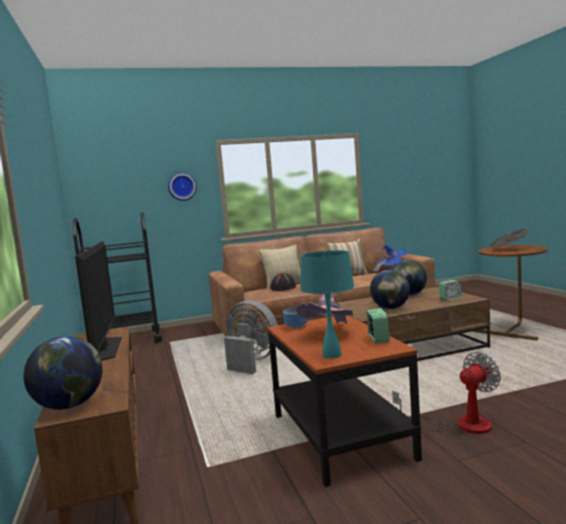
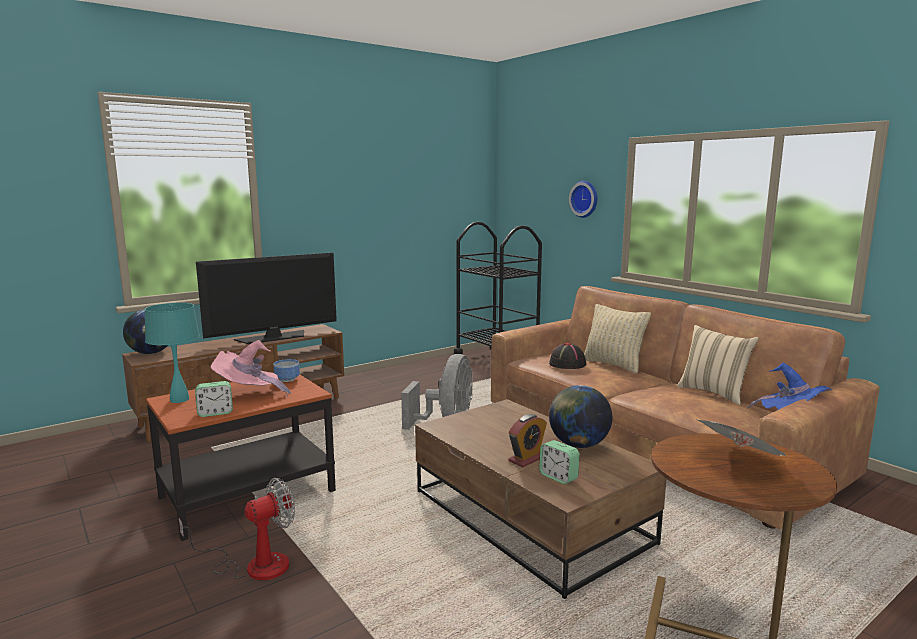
camera: 70 degrees right, 5 degrees up
globe [370,270,410,309] -> none
fan [392,352,501,434] -> fan turned 75 degrees counterclockwise [179,478,295,580]
none -> alarm clock [508,414,547,467]

